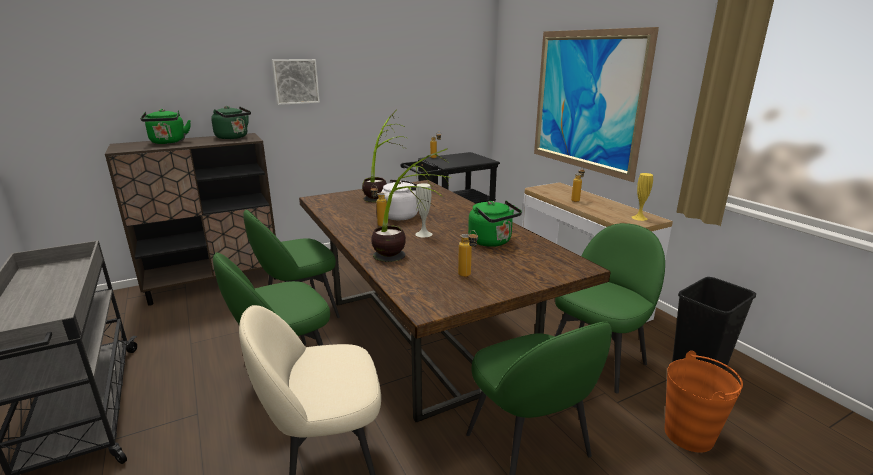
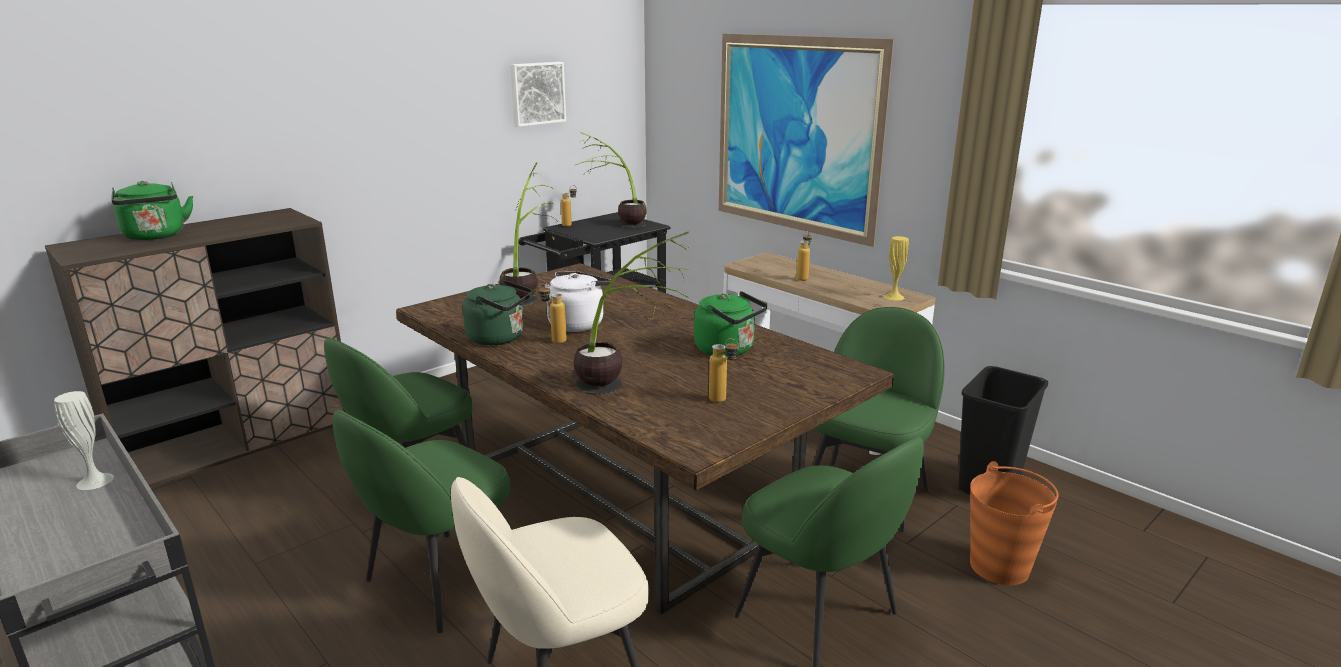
camera: 15 degrees left, 0 degrees up
green kettle [211,106,251,139] -> green kettle moved to [463,280,533,345]
picture [272,59,320,105] -> picture moved to [510,62,566,127]
white vase [415,183,432,237] -> white vase moved to [54,391,114,490]
none -> potted plant [576,132,647,228]

